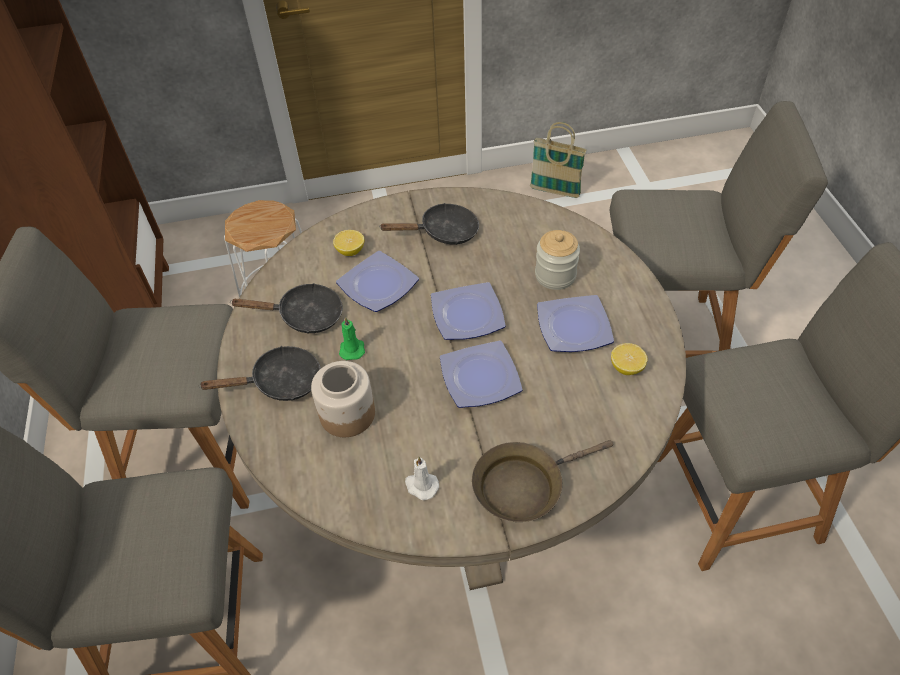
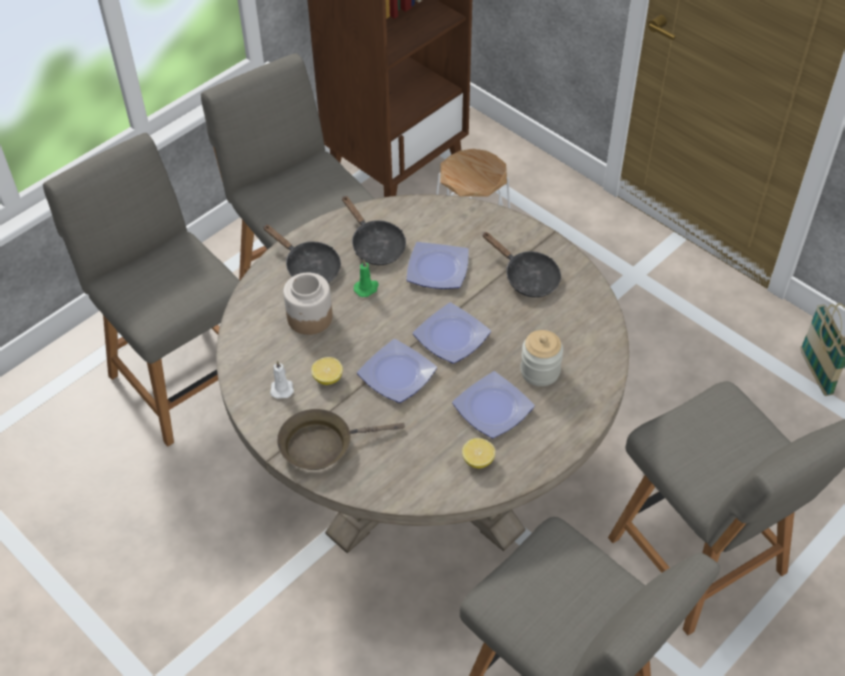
camera: 55 degrees right, 0 degrees up
lemon [333,230,364,256] -> lemon moved to [311,357,343,385]
brown frying pan [472,440,613,522] -> brown frying pan turned 45 degrees counterclockwise [277,409,405,470]

